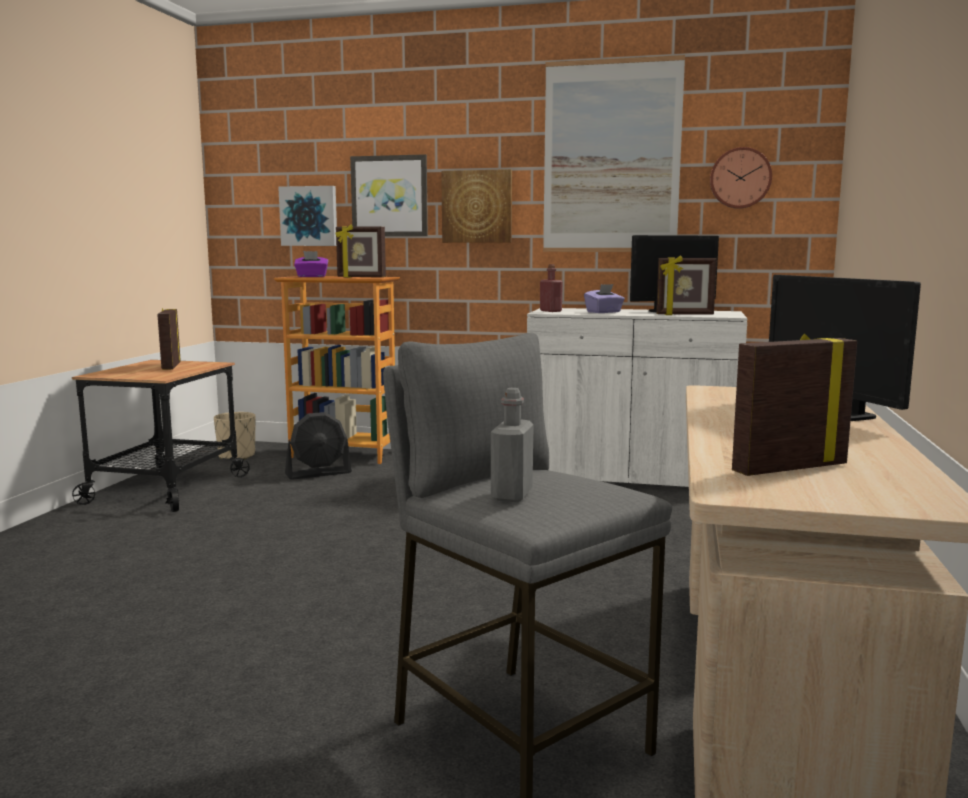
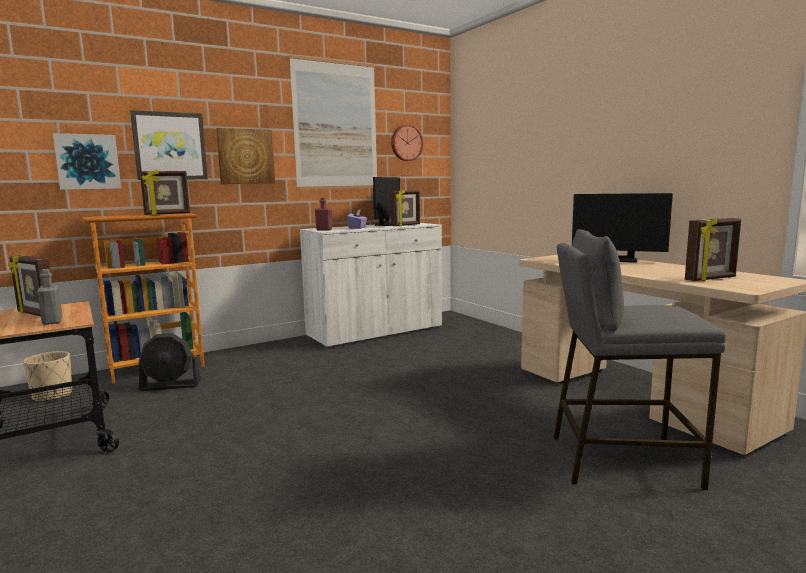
camera: 45 degrees left, 0 degrees up
black fan [285,412,352,480] -> black fan turned 60 degrees clockwise [139,333,201,391]
purple tissue box [294,251,328,277] -> none
grey bottle [491,388,534,502] -> grey bottle moved to [37,269,62,325]
picture frame [732,334,857,476] -> picture frame turned 135 degrees counterclockwise [685,217,741,281]

